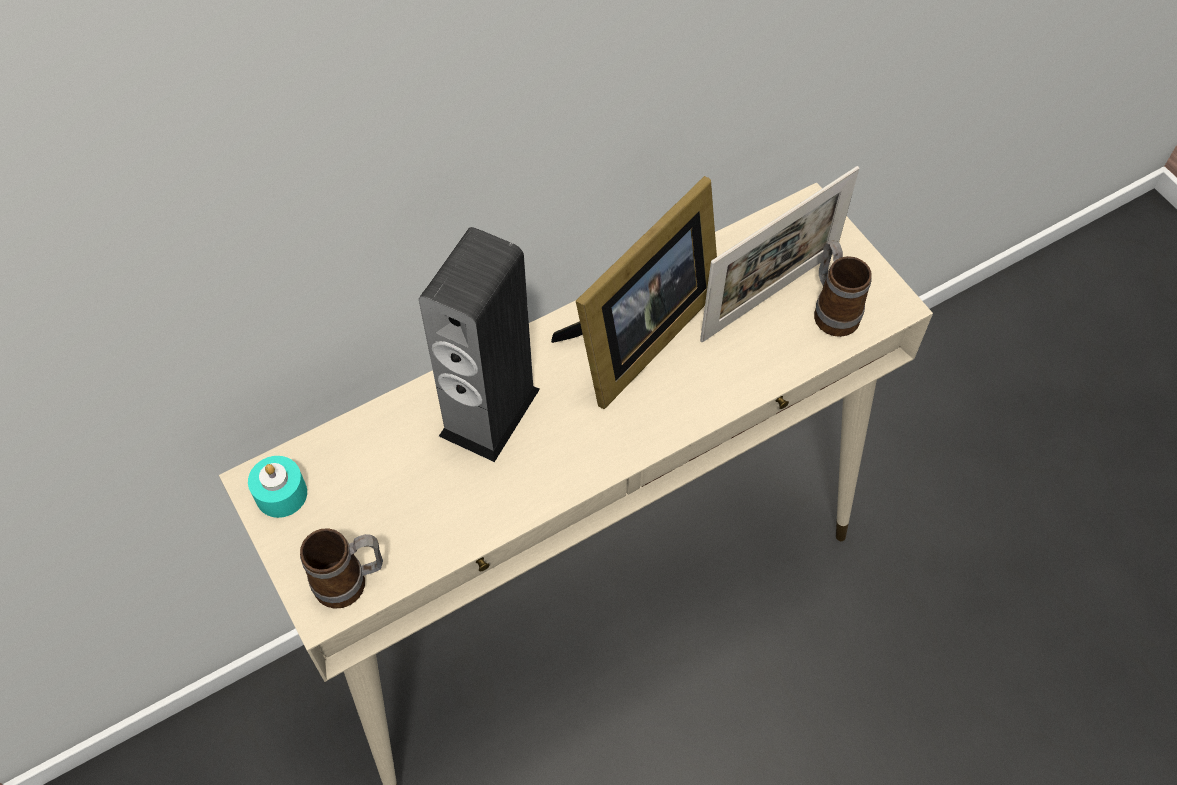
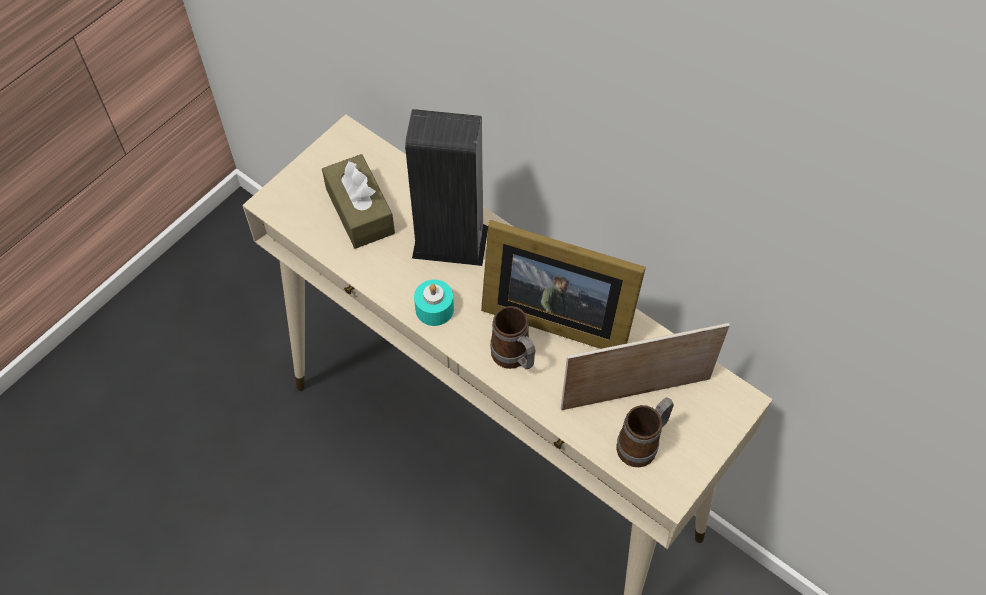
camera: 70 degrees right, 0 degrees up
turquoise candle [248,456,307,518] -> turquoise candle moved to [414,280,454,326]
mug [300,528,383,609] -> mug moved to [490,306,535,370]
picture frame [700,166,859,342] -> picture frame turned 135 degrees clockwise [561,323,730,410]
none -> brown tissue box [322,154,395,249]

